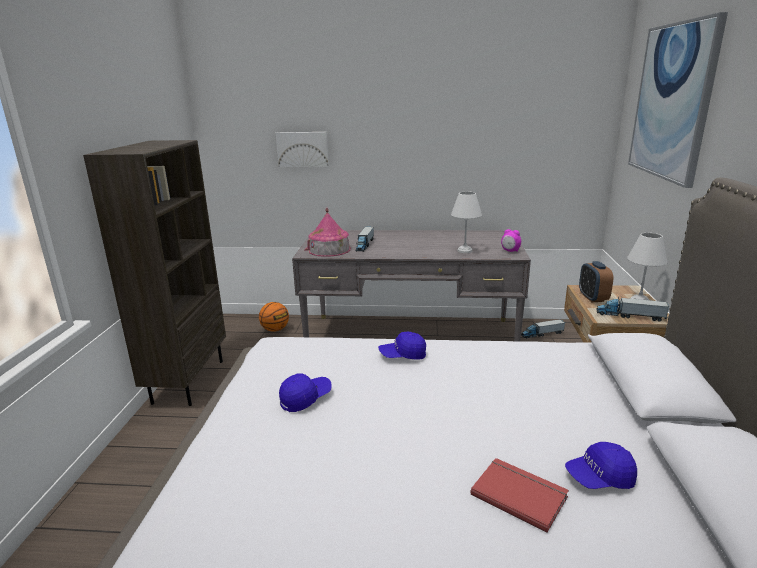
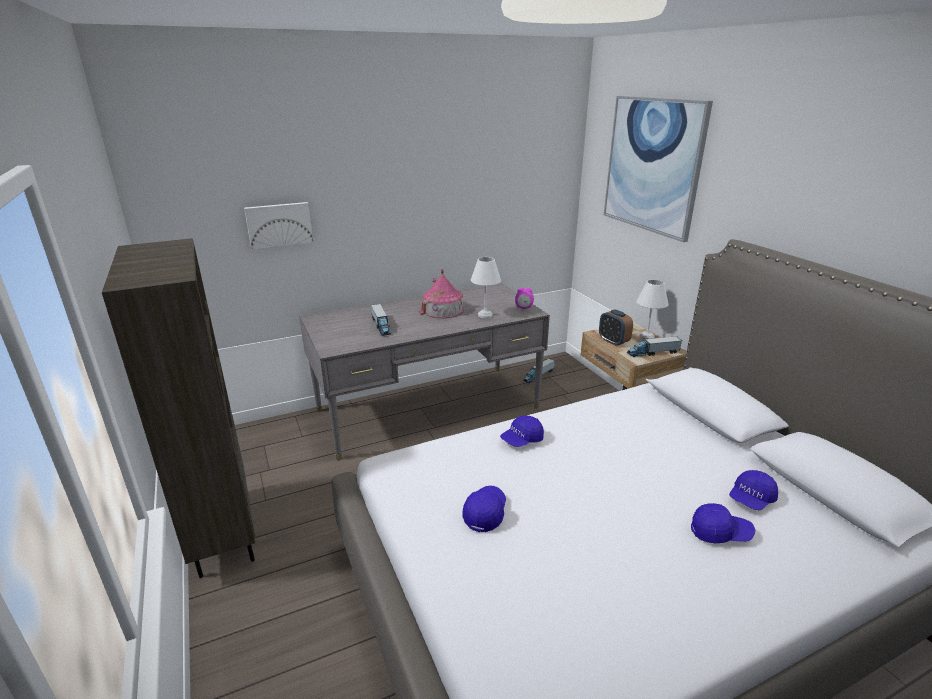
camera: 30 degrees left, 5 degrees up
basketball [259,302,289,332] -> none
toy house [304,208,351,257] -> toy house moved to [419,269,464,318]
red book [471,458,569,532] -> blue cap [691,503,755,543]

